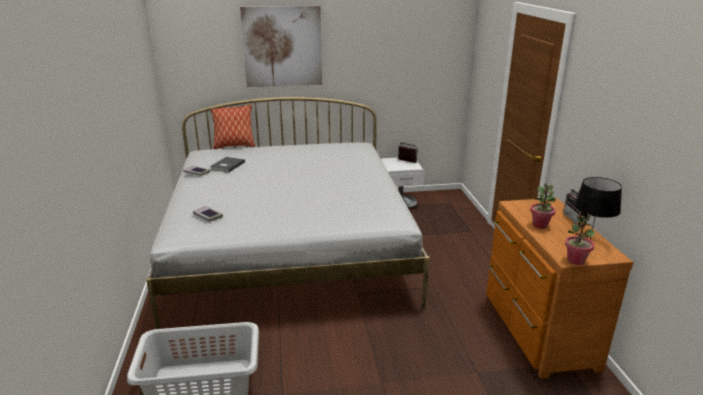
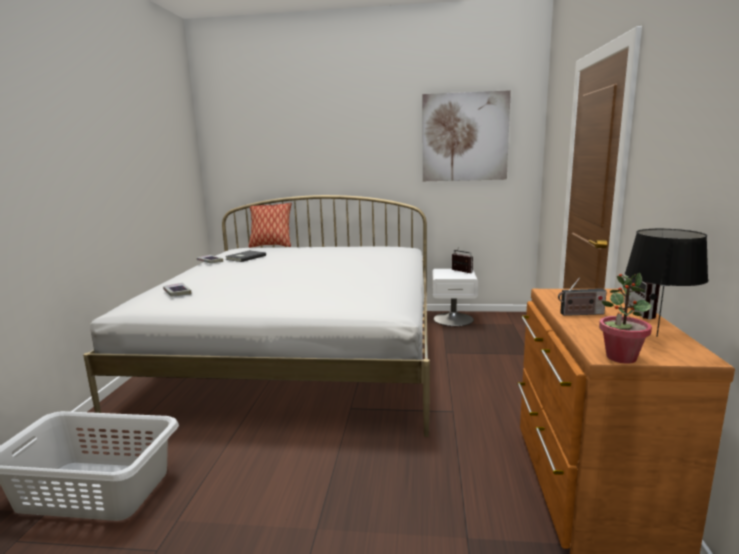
camera: 15 degrees right, 10 degrees down
picture [240,6,322,87] -> picture moved to [423,90,511,181]
potted plant [530,184,556,229] -> radio [558,278,607,316]

